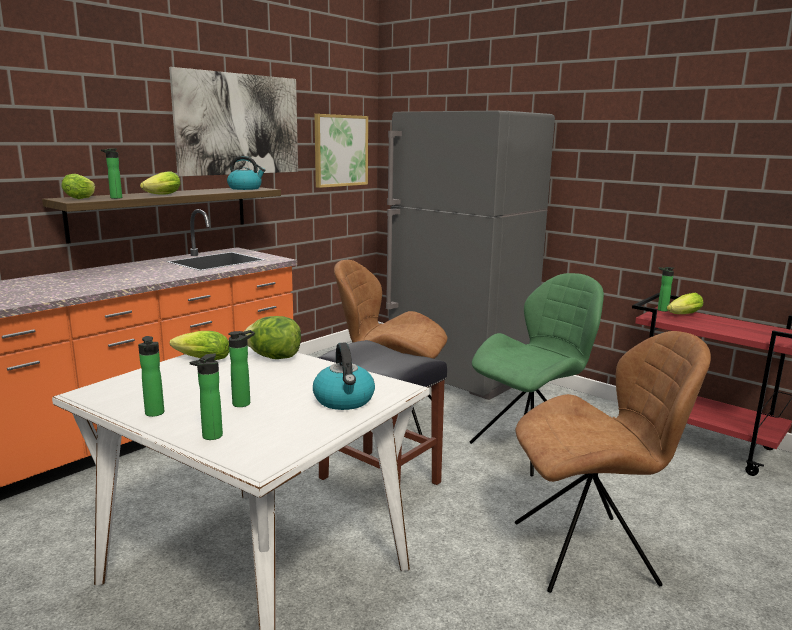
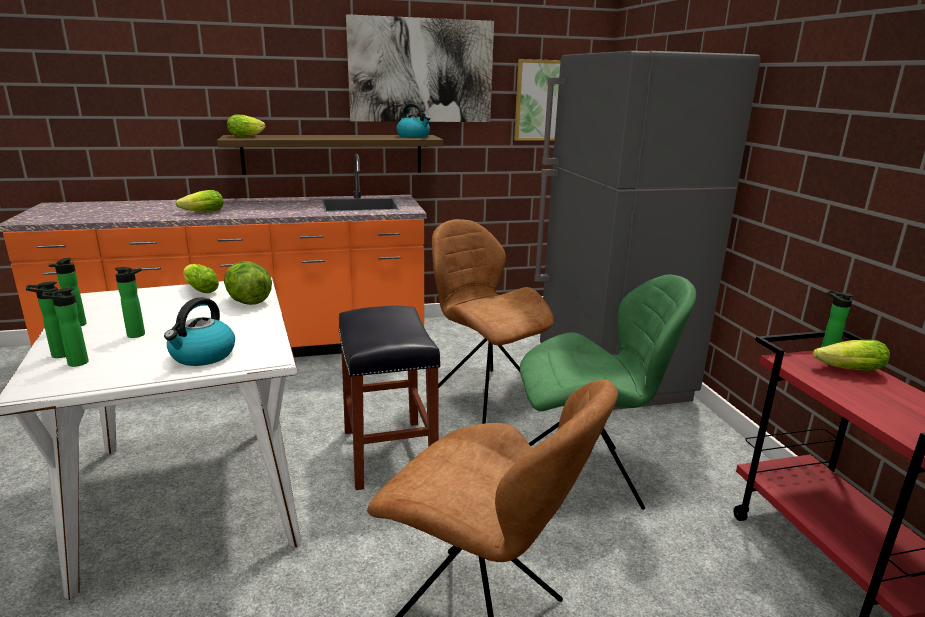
camera: 35 degrees right, 5 degrees up
bottle [101,148,122,199] -> bottle moved to [42,288,89,367]
lettuce [140,171,181,195] -> lettuce moved to [175,190,223,212]

